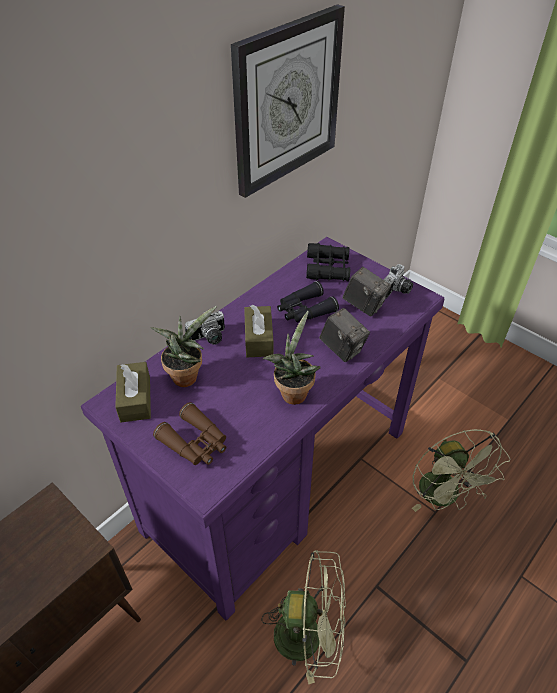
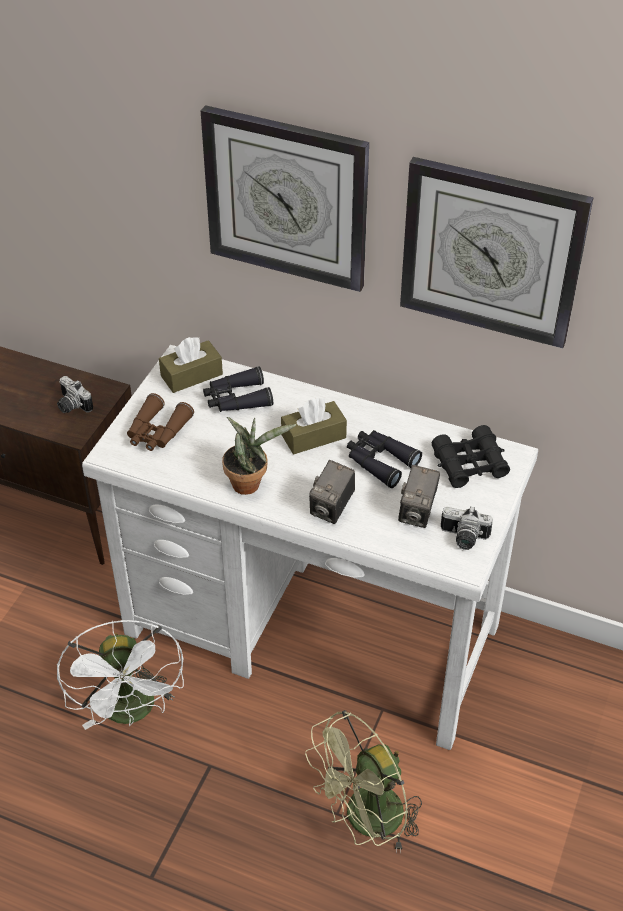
camera: 70 degrees right, 0 degrees up
purple desk [81,237,444,620] -> white desk [82,345,538,750]
potted plant [150,306,217,387] -> black binoculars [203,366,273,412]
camera [185,311,225,345] -> camera moved to [57,376,93,413]
green fan [261,550,346,684] -> white fan [57,620,184,730]
none -> wall clock [201,105,369,292]

